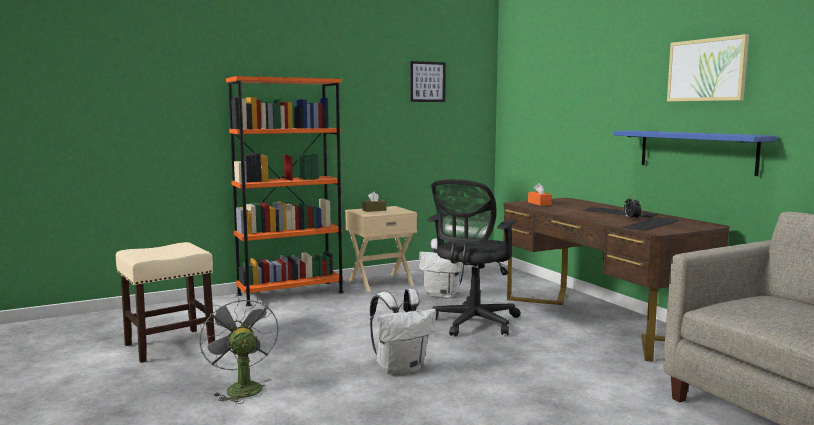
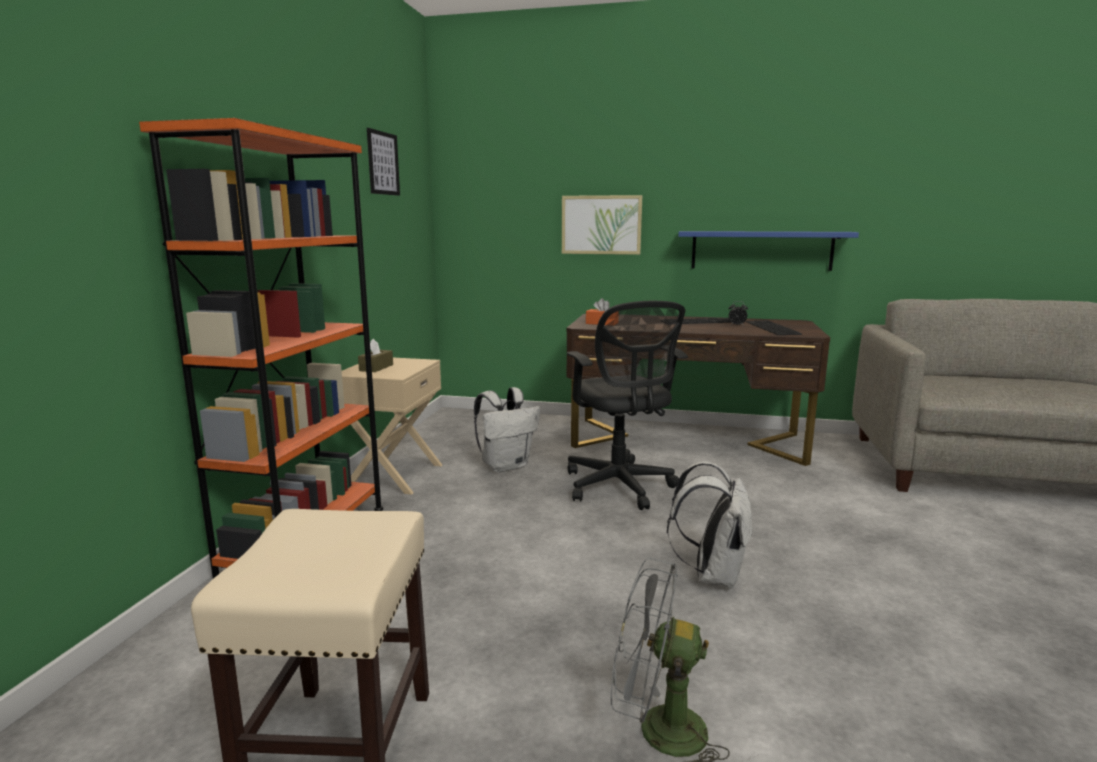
camera: 50 degrees left, 5 degrees up
picture [667,34,749,102] -> picture moved to [562,195,642,255]

